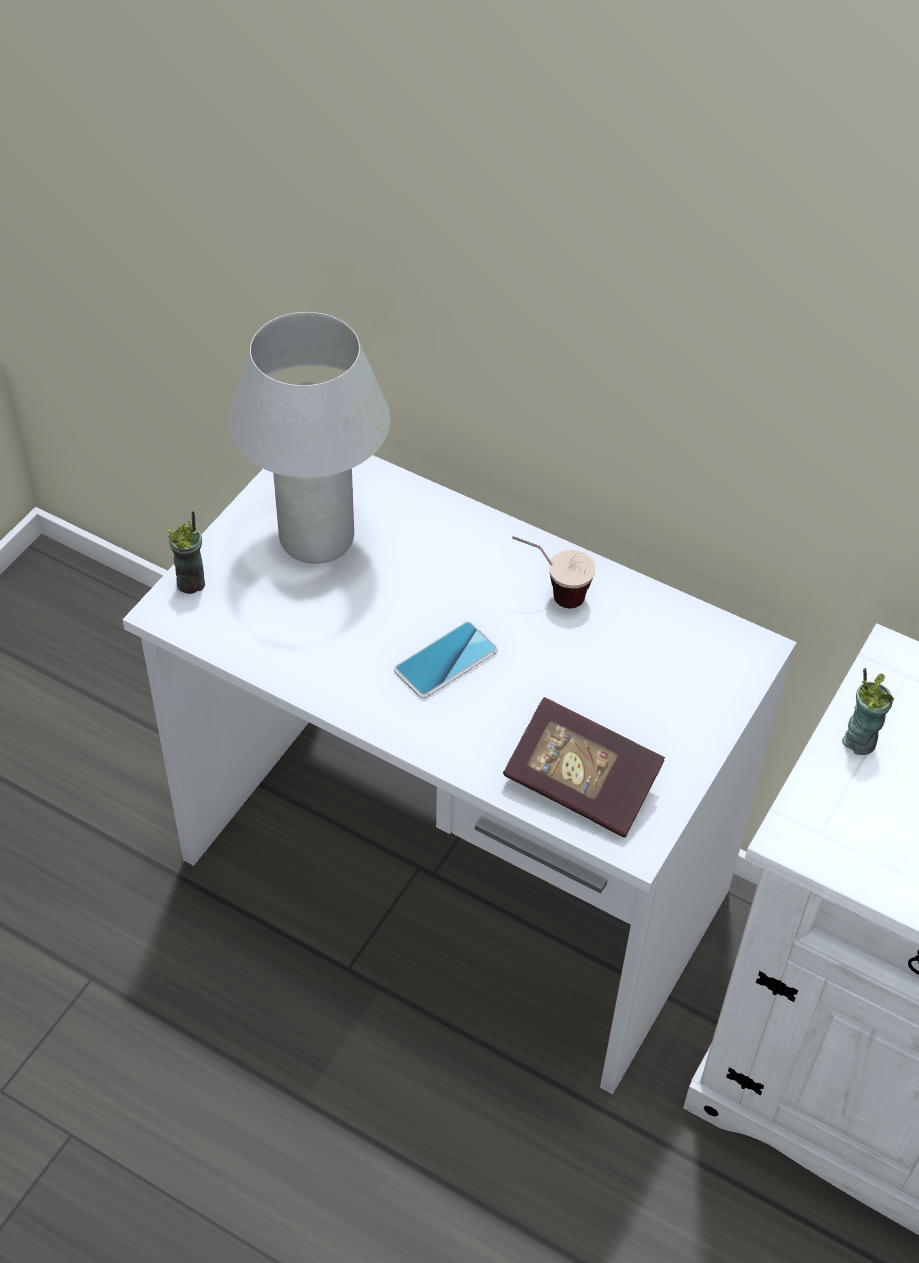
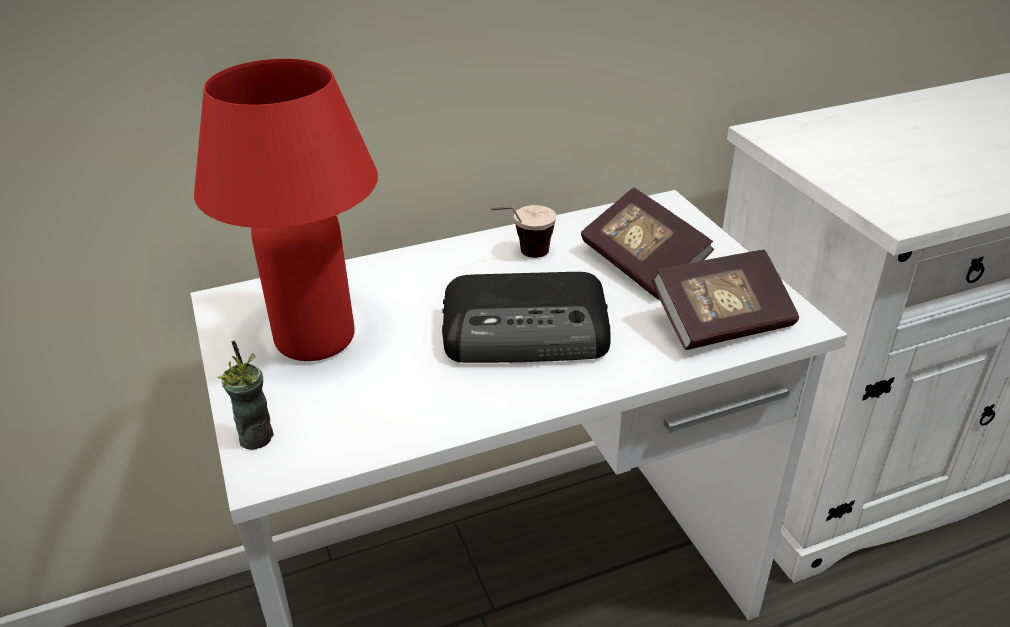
camera: 50 degrees left, 15 degrees down
white table lamp [228,312,390,564] -> red table lamp [194,59,378,361]
phone [394,622,498,698] -> radio [442,272,611,363]
cup [842,668,894,755] -> none
none -> book [581,188,714,300]

